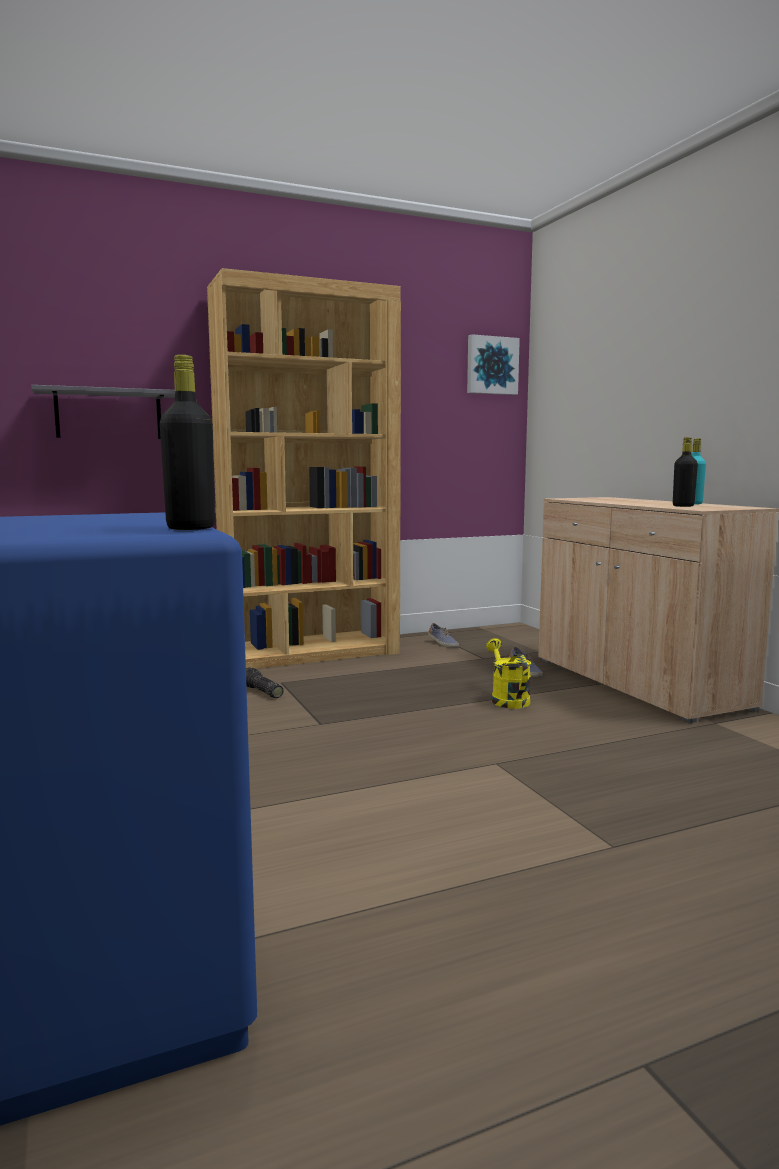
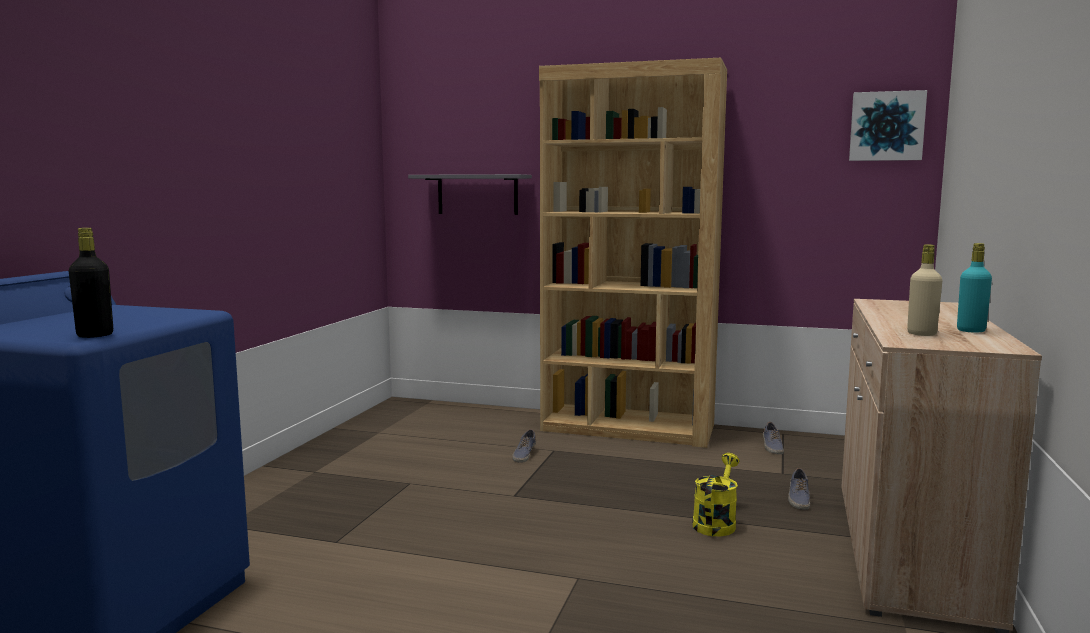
camera: 40 degrees right, 0 degrees up
flashlight [246,667,283,698] -> shoe [512,429,536,463]
black bottle [673,437,698,507] -> beige bottle [907,244,942,336]

